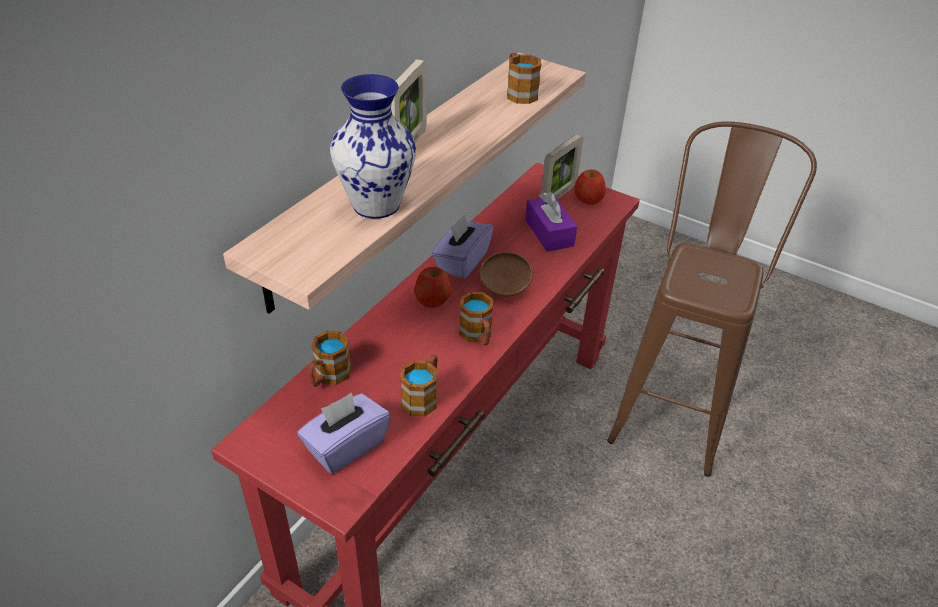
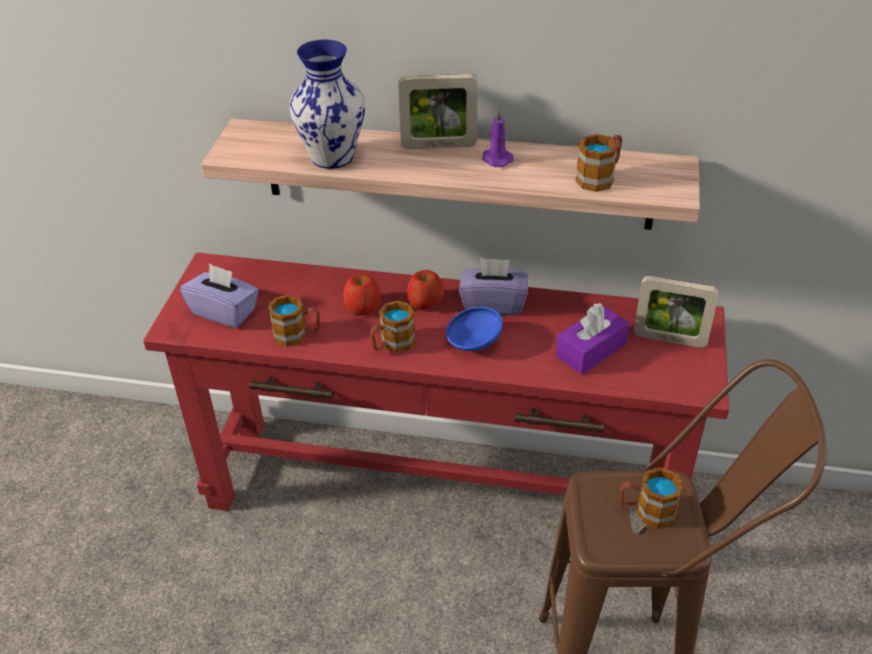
camera: 70 degrees right, 0 degrees up
mug [308,330,352,387] -> mug moved to [620,467,684,529]
brown bowl [480,252,533,296] -> blue bowl [446,307,503,351]
apple [574,169,606,205] -> apple moved to [343,274,381,315]
none -> purple candle [482,109,514,167]

